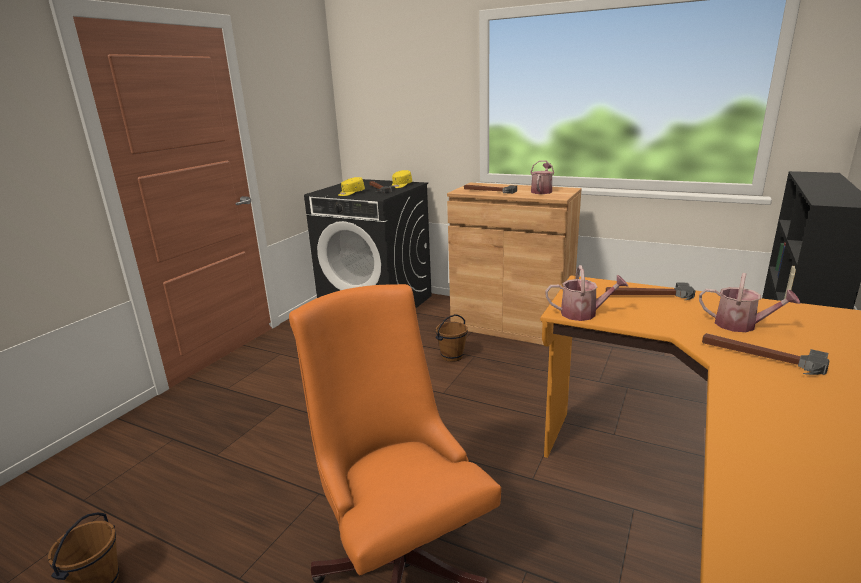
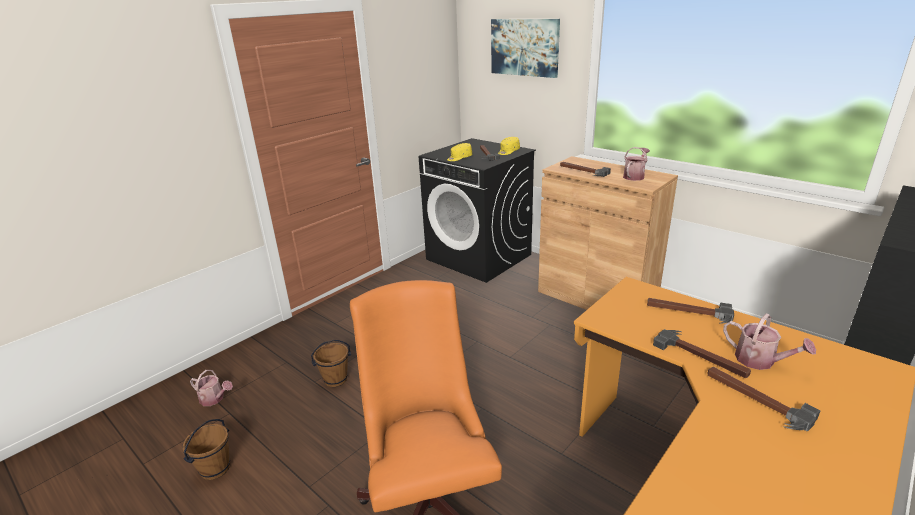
camera: 15 degrees right, 5 degrees up
brown bucket [436,314,468,362] -> brown bucket moved to [311,340,351,387]
watering can [545,265,628,321] -> watering can moved to [190,370,233,406]
none -> picture [491,19,560,78]
none -> hammer [653,329,751,378]

